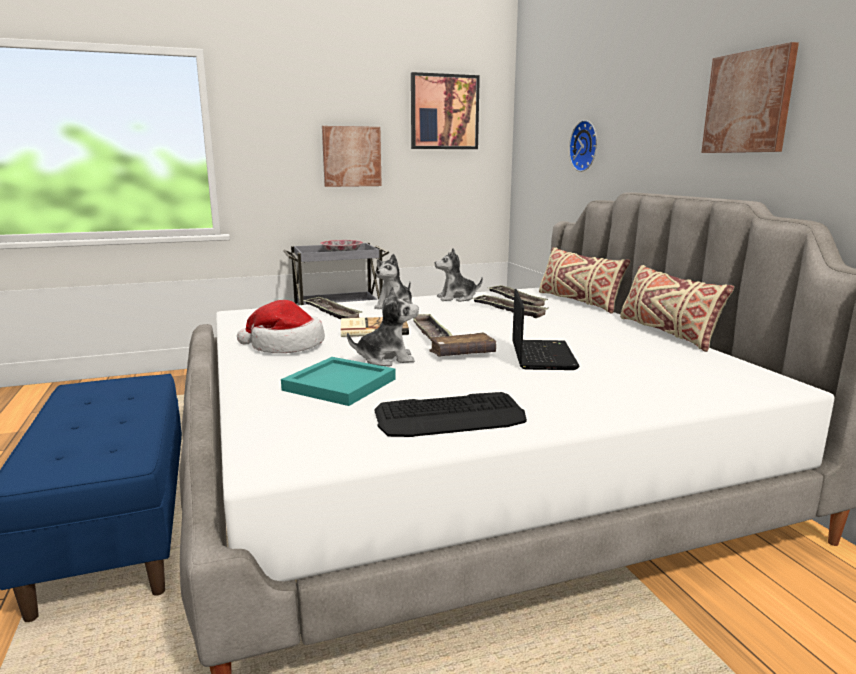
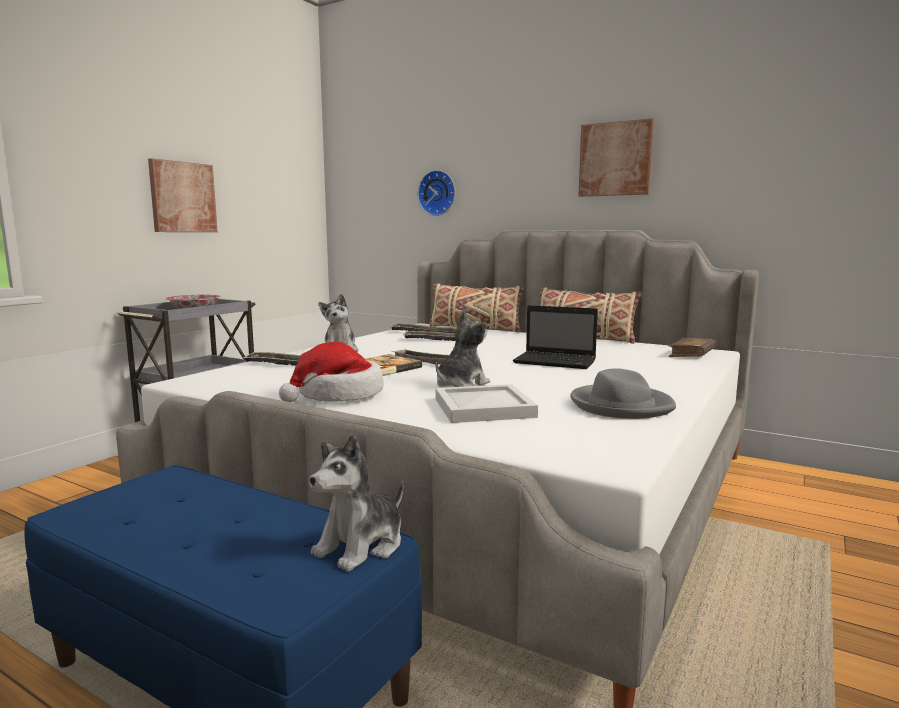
camera: 40 degrees left, 5 degrees down
turquoise tray [281,357,396,406] -> white tray [435,384,538,423]
keyboard [374,392,527,437] -> grey hat [571,368,676,419]
picture [411,72,480,149] -> none
brown book [429,333,496,356] -> brown book moved to [669,338,716,357]
plush toy [435,248,483,302] -> plush toy moved to [309,434,403,572]
laptop [512,289,580,370] -> laptop turned 150 degrees clockwise [513,305,598,369]

